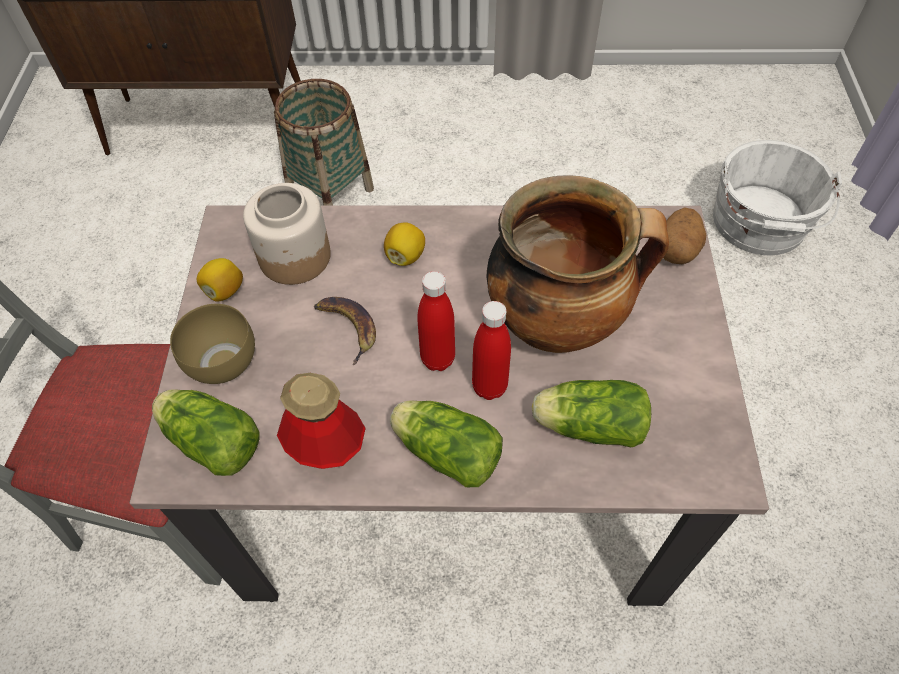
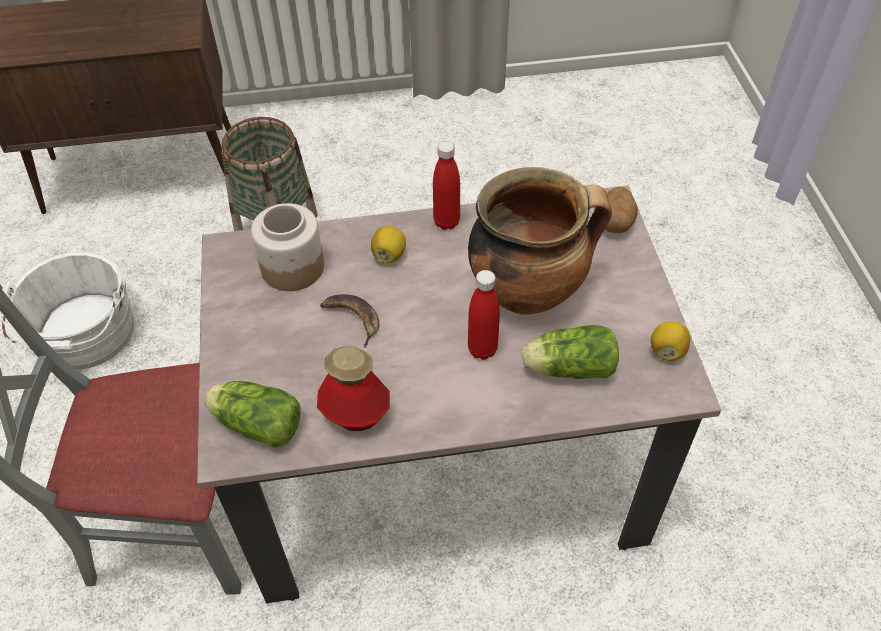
camera: 10 degrees left, 5 degrees down
brown bowl [170,304,255,384] -> none
lemon [197,258,243,302] -> lemon moved to [651,321,690,361]
lettuce [390,400,503,487] -> none
red bottle [418,271,455,371] -> red bottle moved to [433,141,460,230]
white bucket [713,140,842,255] -> white bucket moved to [2,251,134,370]

